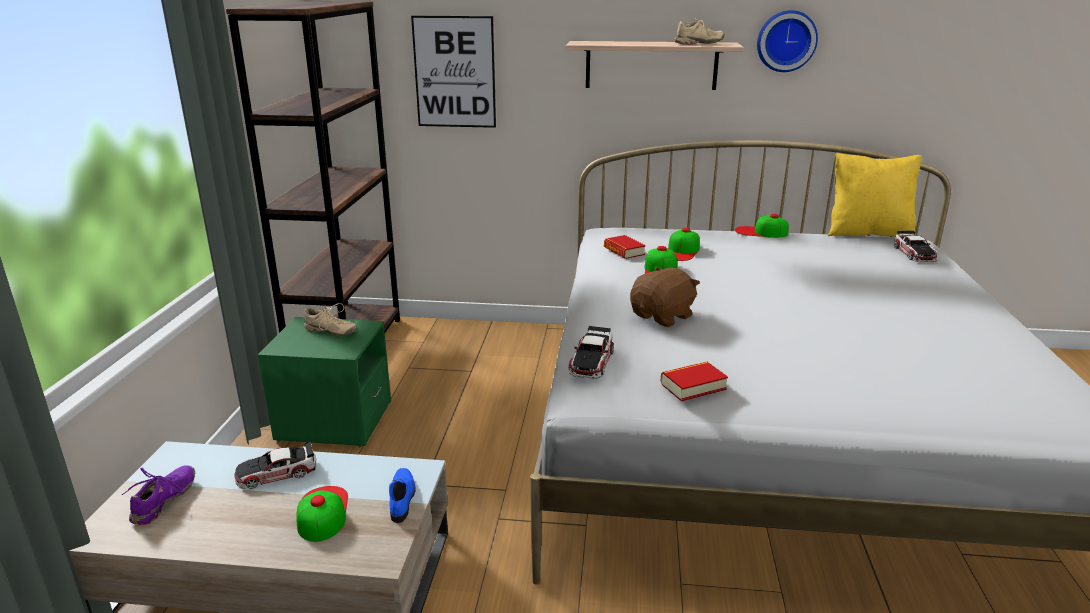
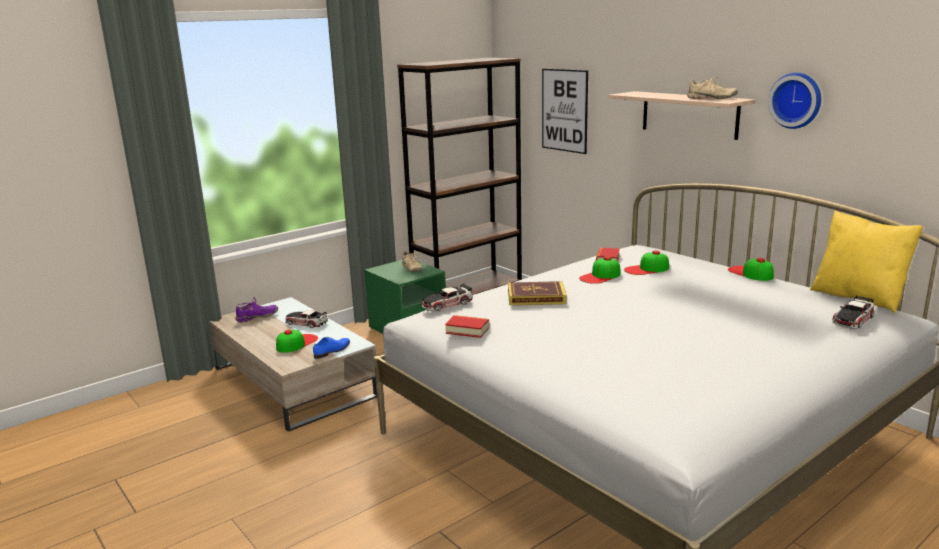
camera: 45 degrees right, 5 degrees down
brown plush toy [630,267,700,327] -> book [508,281,567,305]

